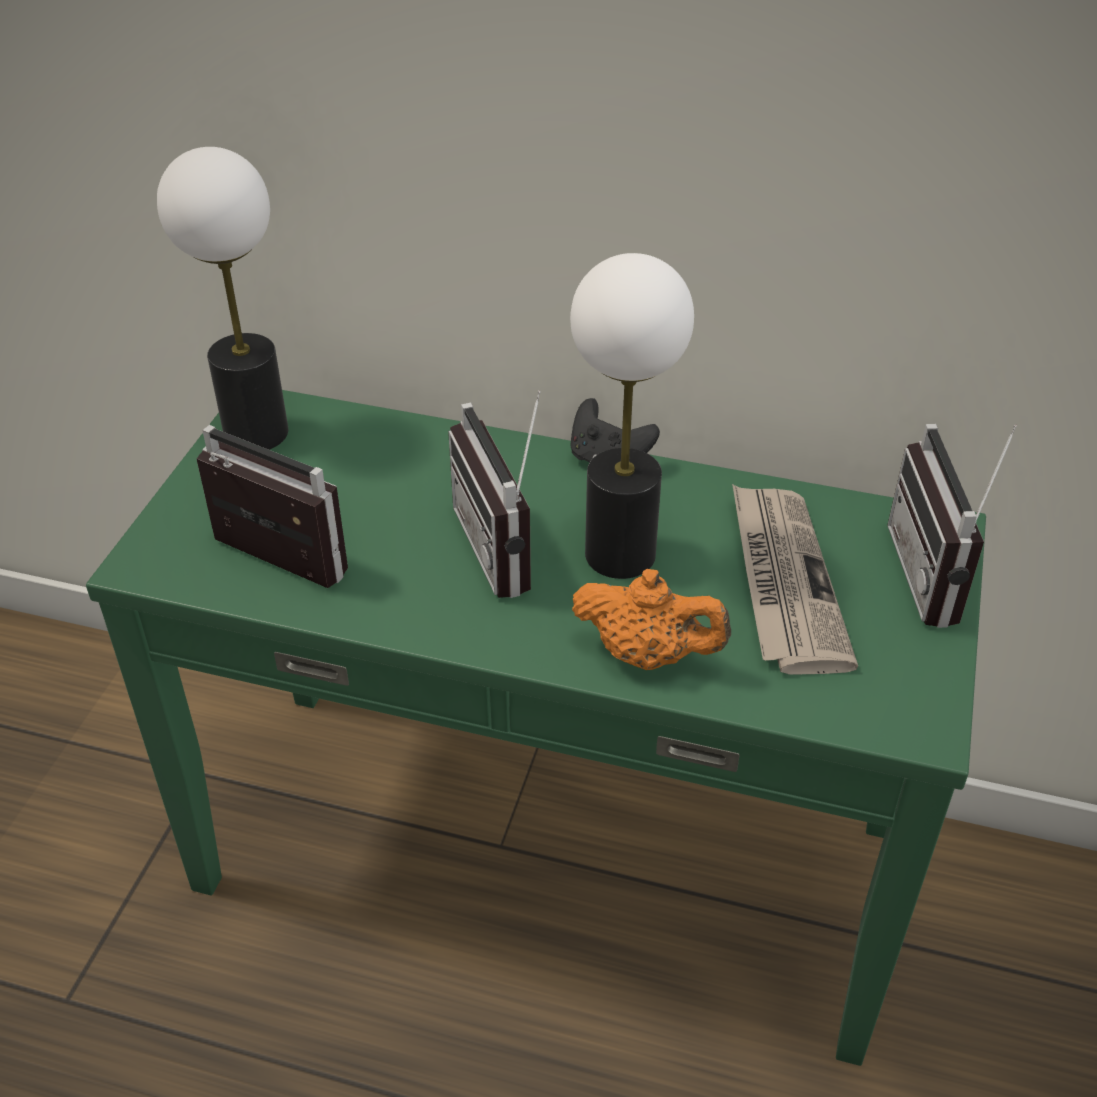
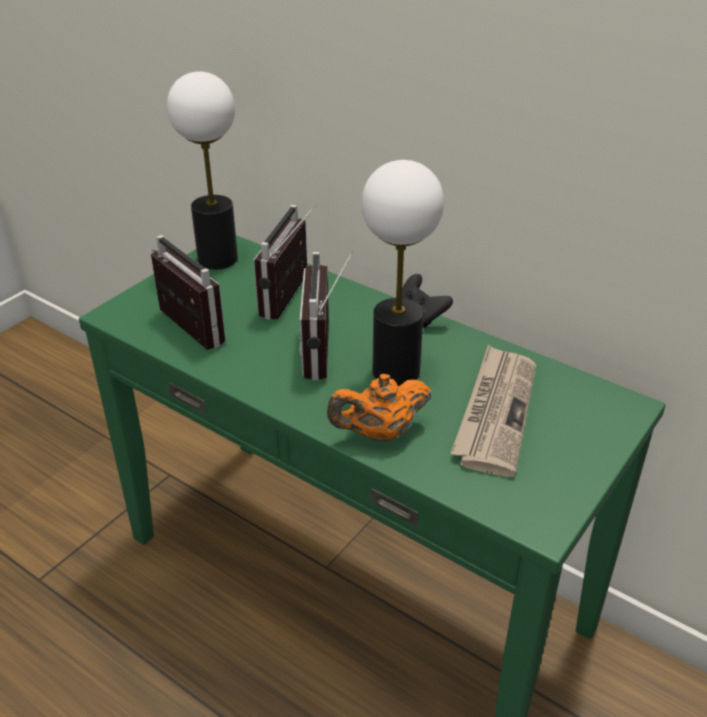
camera: 20 degrees right, 5 degrees down
orange teapot [572,569,731,670] -> orange teapot turned 120 degrees clockwise [327,374,431,442]
radio [887,424,1017,628] -> radio moved to [253,204,317,320]

